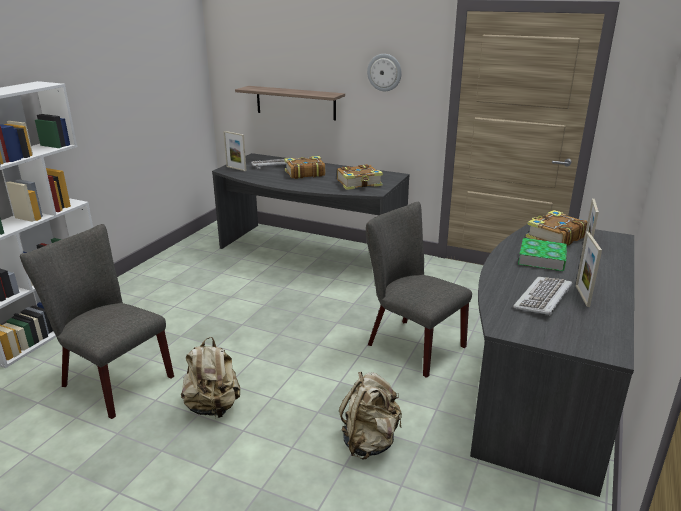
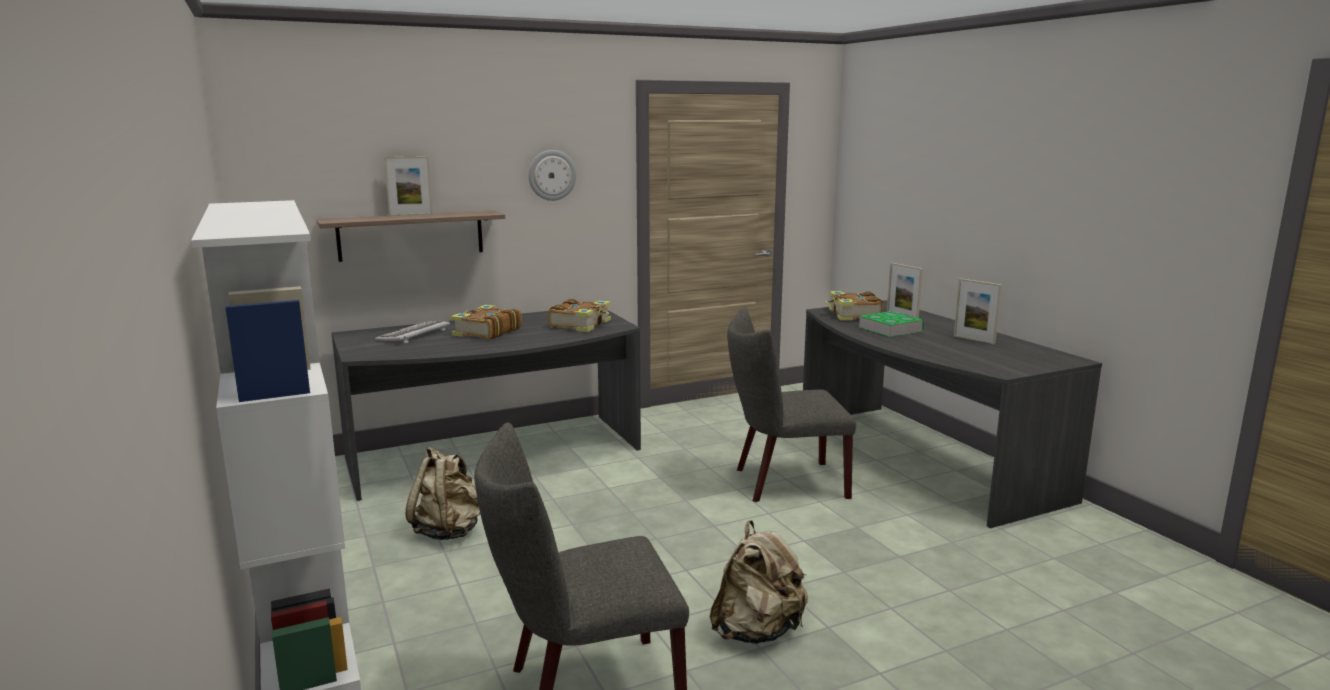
camera: 50 degrees left, 10 degrees down
picture frame [223,131,247,171] -> picture frame moved to [384,156,432,216]
beige backpack [339,372,402,459] -> beige backpack moved to [406,446,480,540]
keyboard [513,277,572,316] -> none

